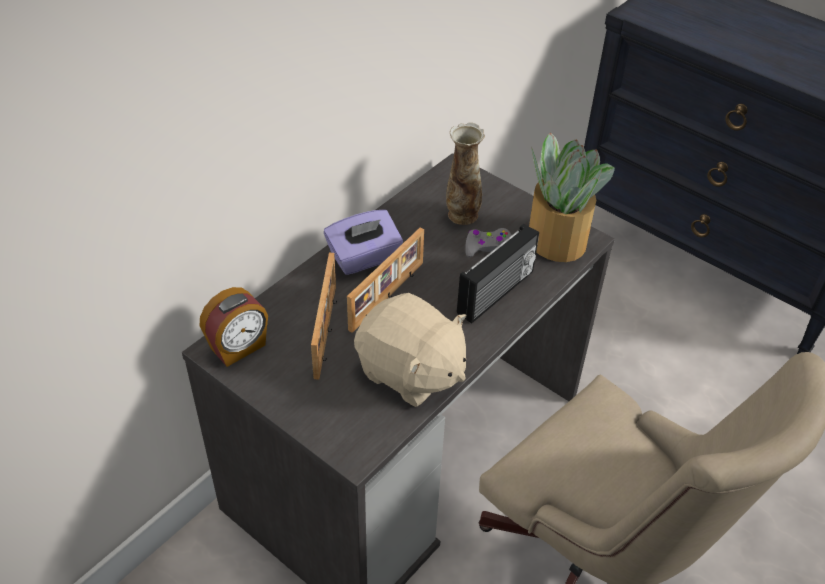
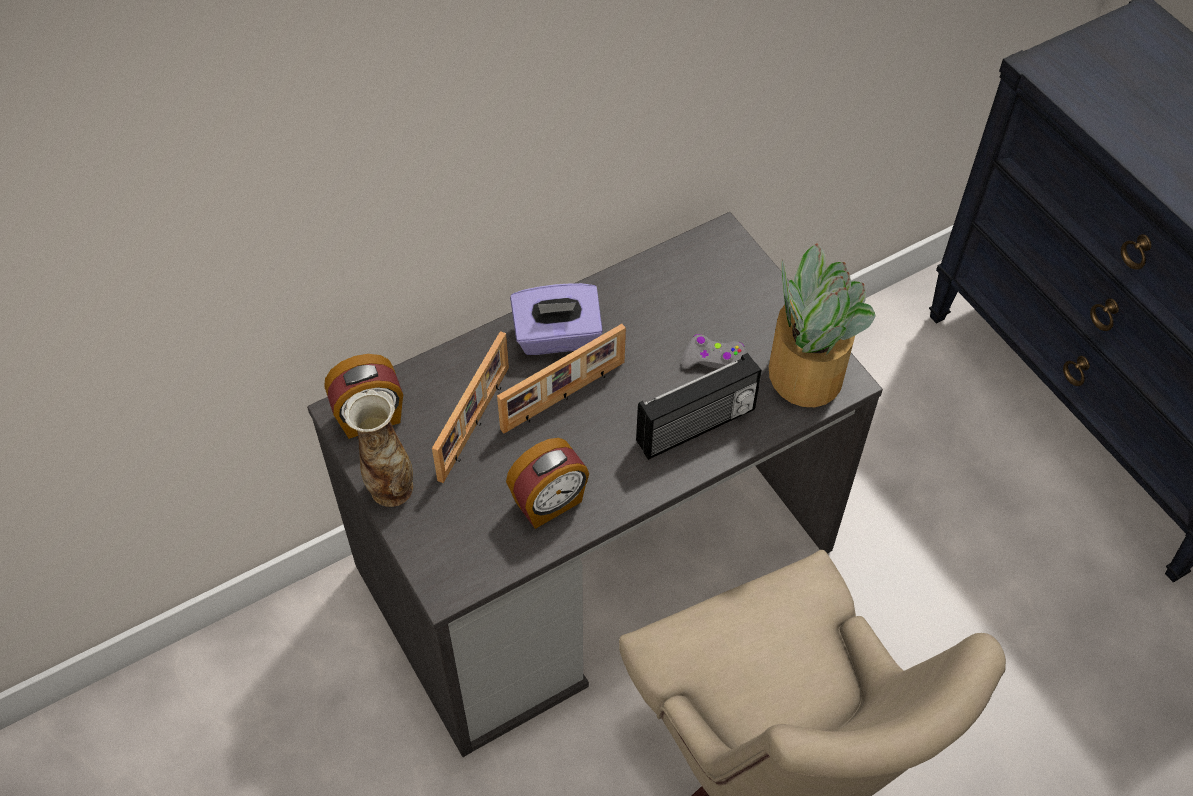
camera: 20 degrees right, 10 degrees up
beige plush toy [354,293,466,407] -> alarm clock [506,438,589,529]
vase [446,122,485,225] -> vase moved to [344,389,413,507]

